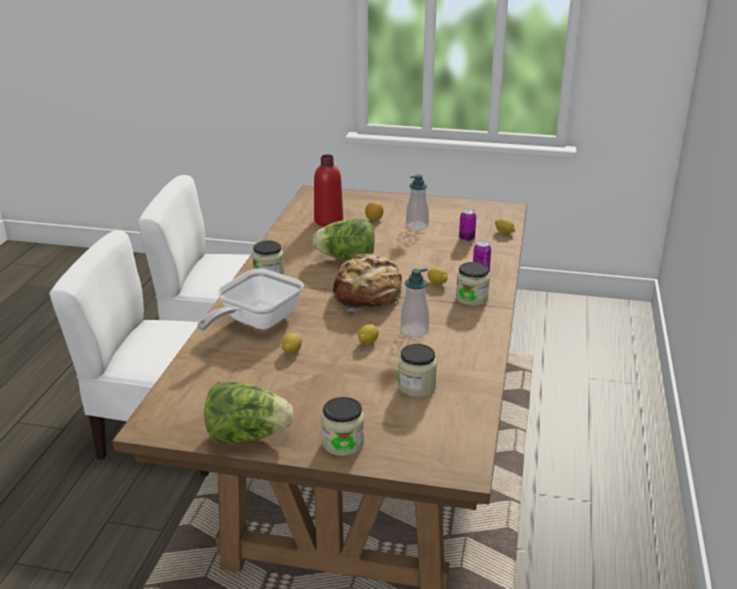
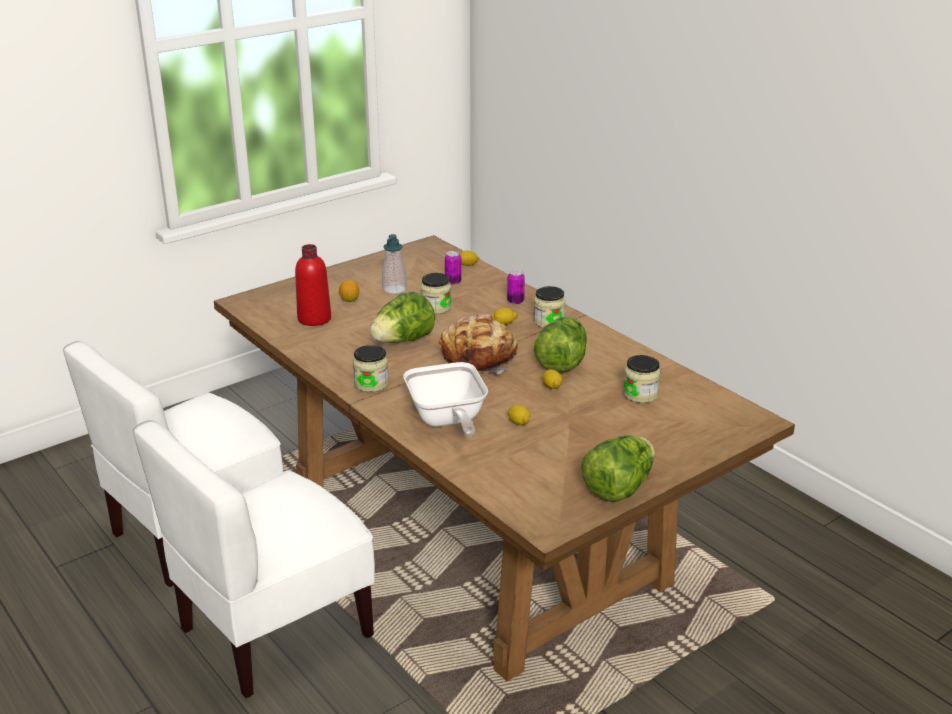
camera: 50 degrees left, 0 degrees up
jar [321,397,364,456] -> jar moved to [420,273,451,314]
soap dispenser [400,268,430,337] -> lettuce [534,317,587,373]

